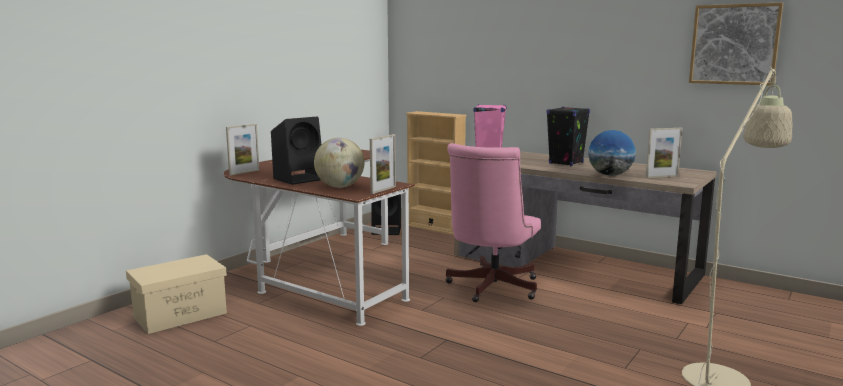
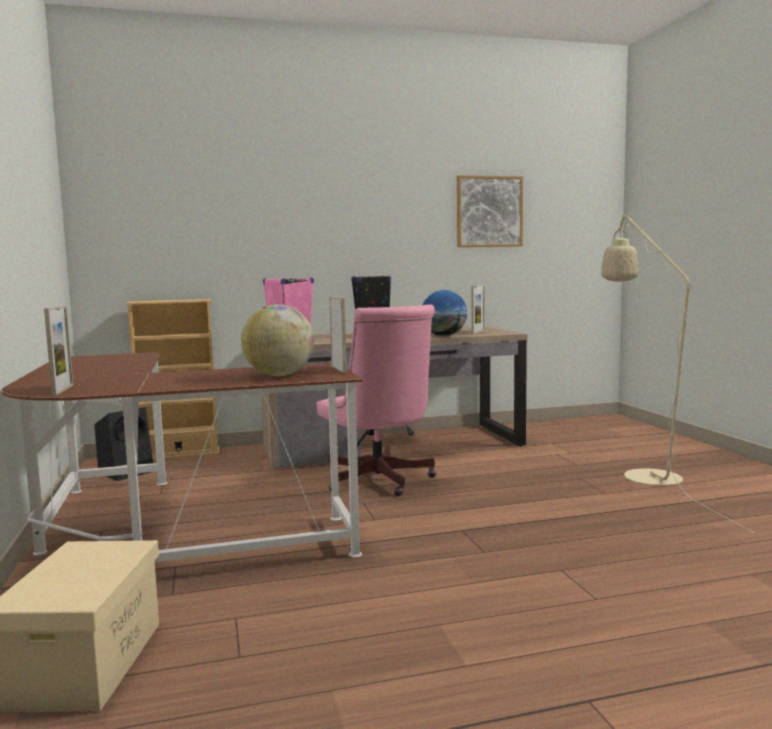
camera: 50 degrees left, 5 degrees down
black speaker [271,117,321,185] -> none

